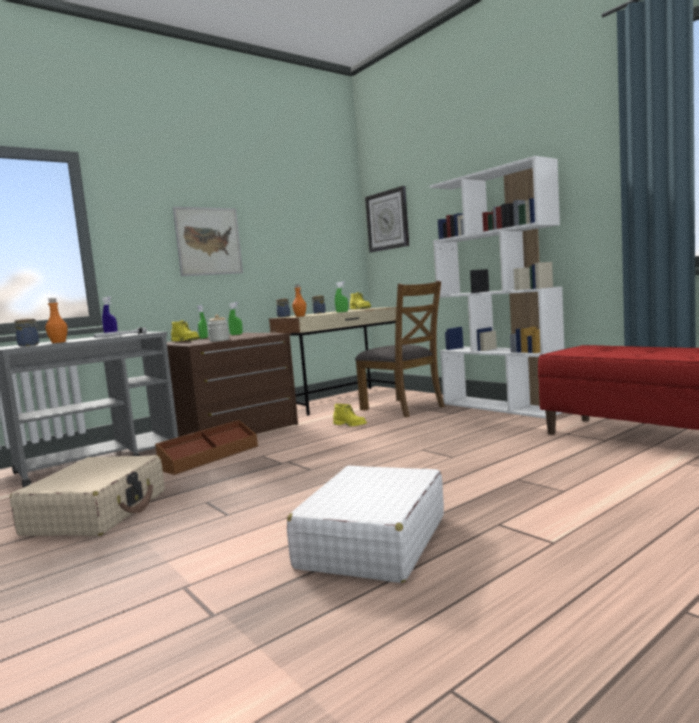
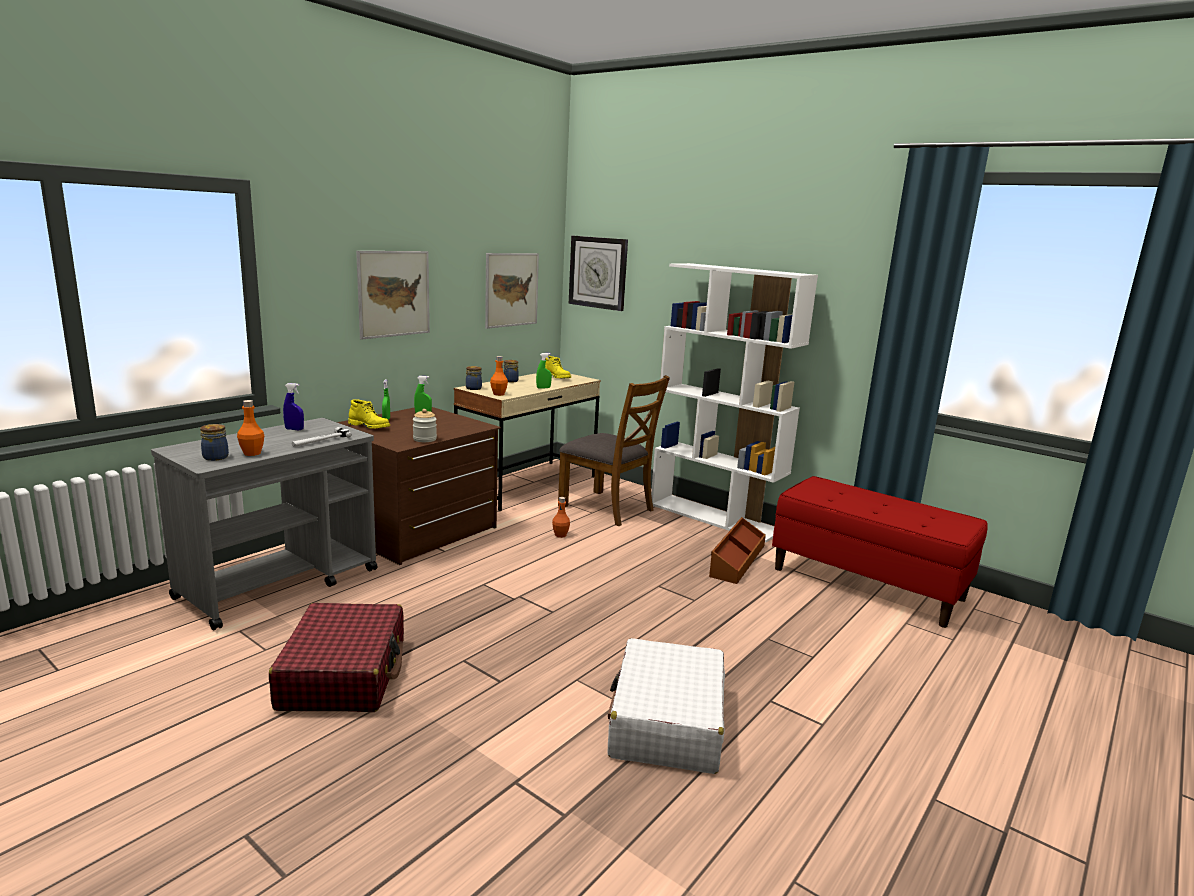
camera: 15 degrees left, 10 degrees up
beige suitcase [10,455,165,536] -> red suitcase [269,603,404,712]
brown storage box [155,420,258,475] -> brown storage box moved to [709,517,766,584]
yellow boot [333,404,367,426] -> orange bottle [552,497,570,538]
none -> picture [485,253,539,329]

